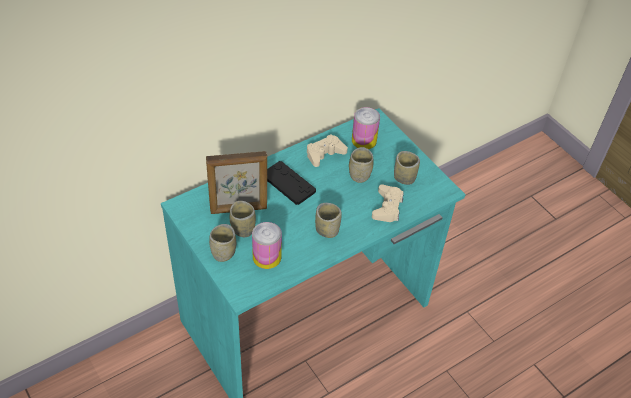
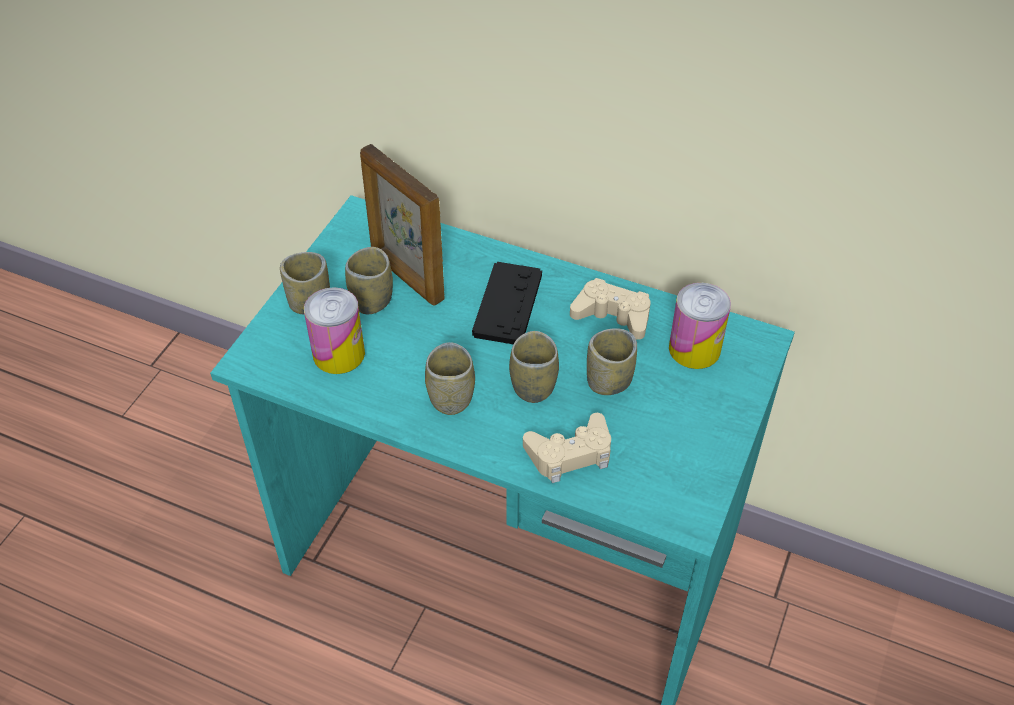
camera: 60 degrees right, 0 degrees up
cup [394,151,420,185] -> cup moved to [509,331,559,403]

